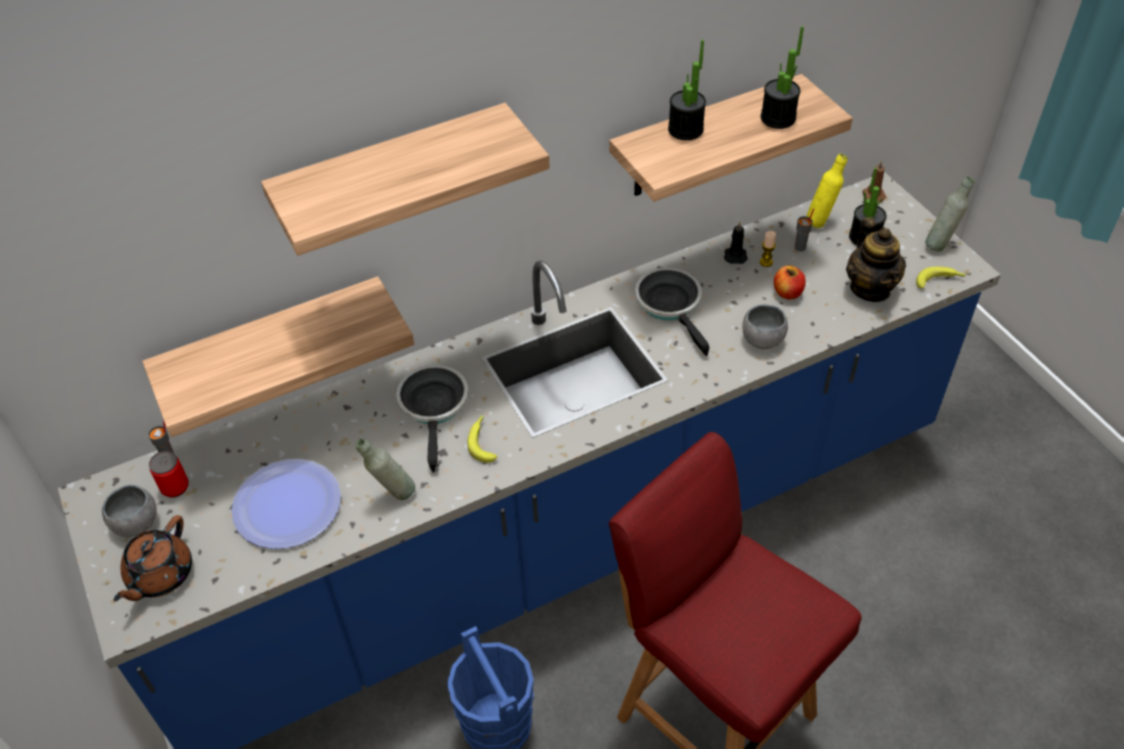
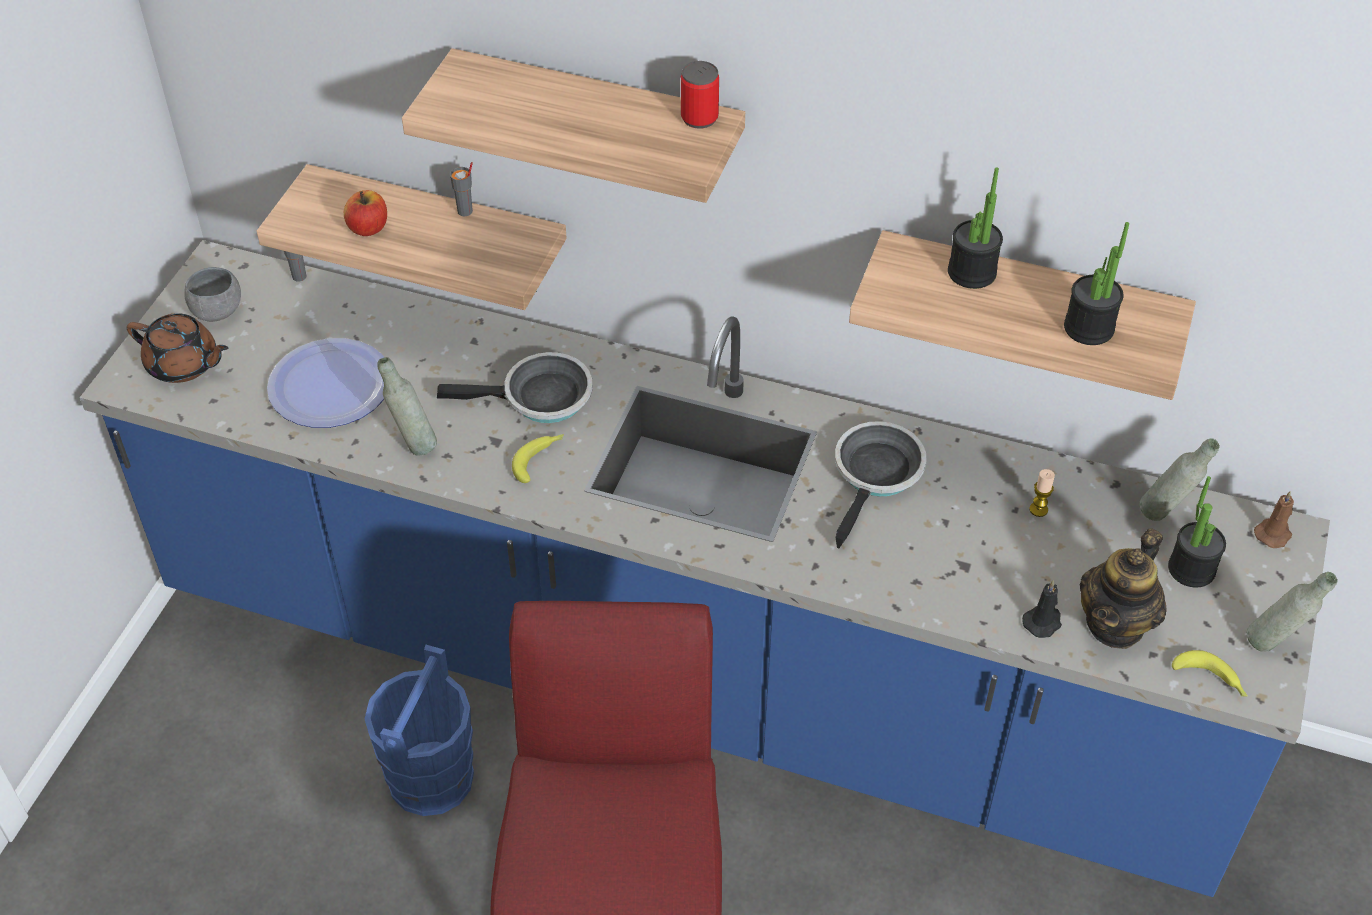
camera: 45 degrees right, 0 degrees up
brown teapot [114,515,192,601] -> brown teapot turned 135 degrees counterclockwise [127,313,229,383]
can [149,451,189,498] -> can moved to [681,61,719,129]
frying pan [396,365,468,473] -> frying pan turned 45 degrees clockwise [437,352,592,423]
black candle [724,222,748,264] -> black candle moved to [1022,580,1062,638]
grey bowl [742,304,788,349] -> none
apple [774,266,806,299] -> apple moved to [344,190,387,236]
grey cup [795,208,814,251] -> grey cup moved to [450,162,473,216]
yellow bottle [806,153,847,228] -> grey bottle [1139,438,1220,521]

